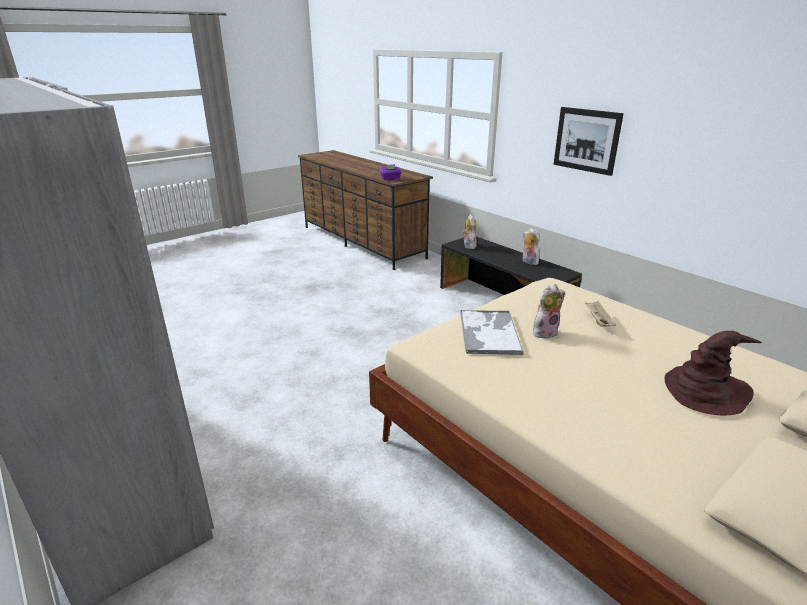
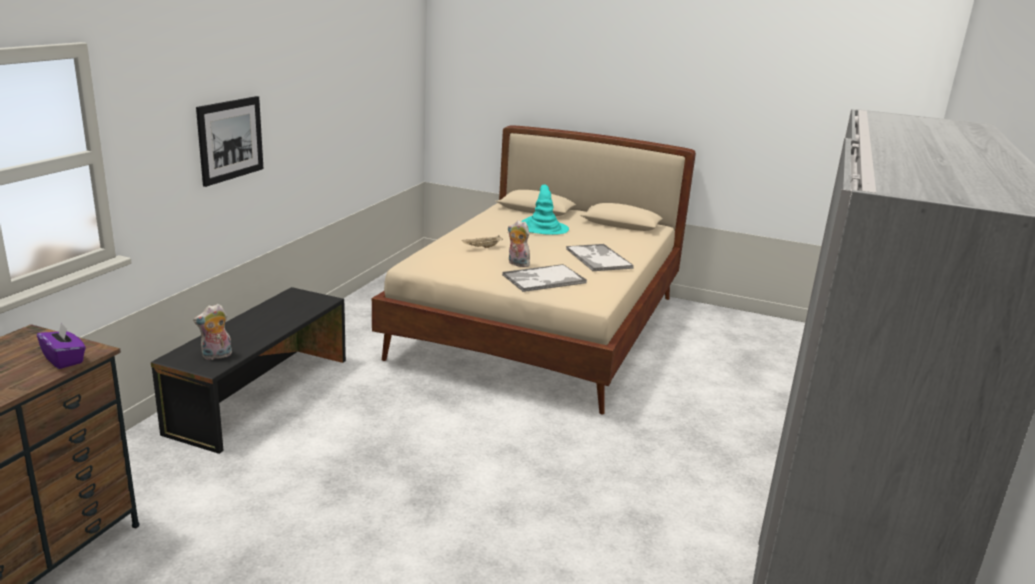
camera: 120 degrees left, 5 degrees down
plush toy [522,228,539,265] -> none
brown hat [665,331,762,416] -> turquoise hat [521,184,569,235]
none -> tray [566,244,634,271]

